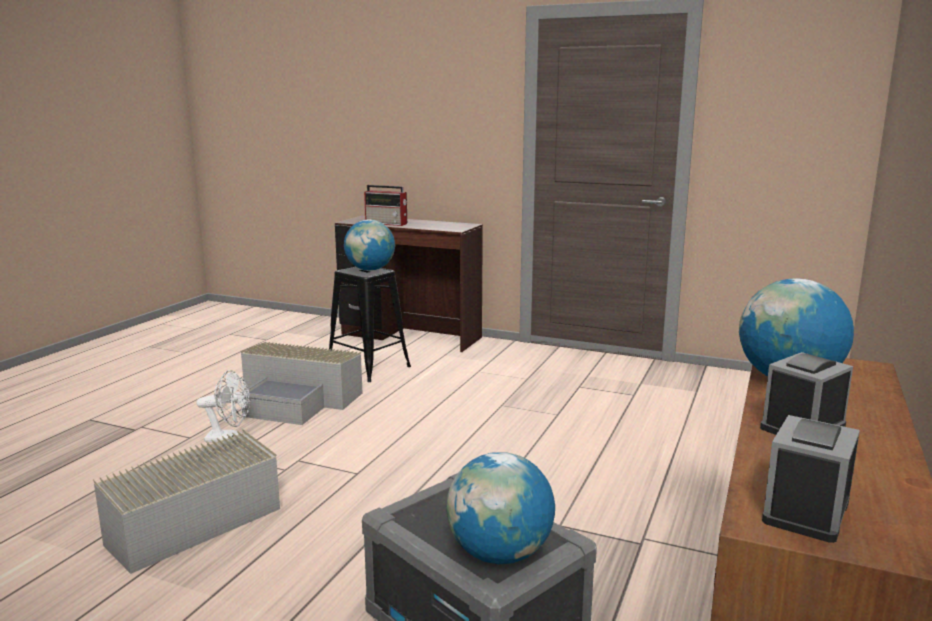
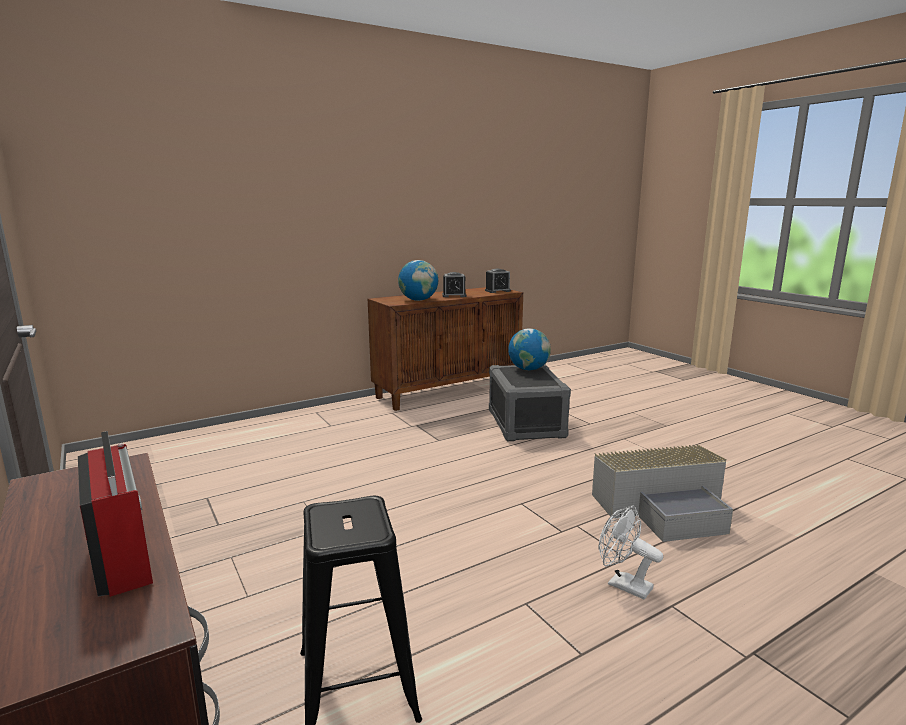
camera: 145 degrees left, 0 degrees up
grey storage box [240,342,362,425] -> none
globe [344,220,395,271] -> none

